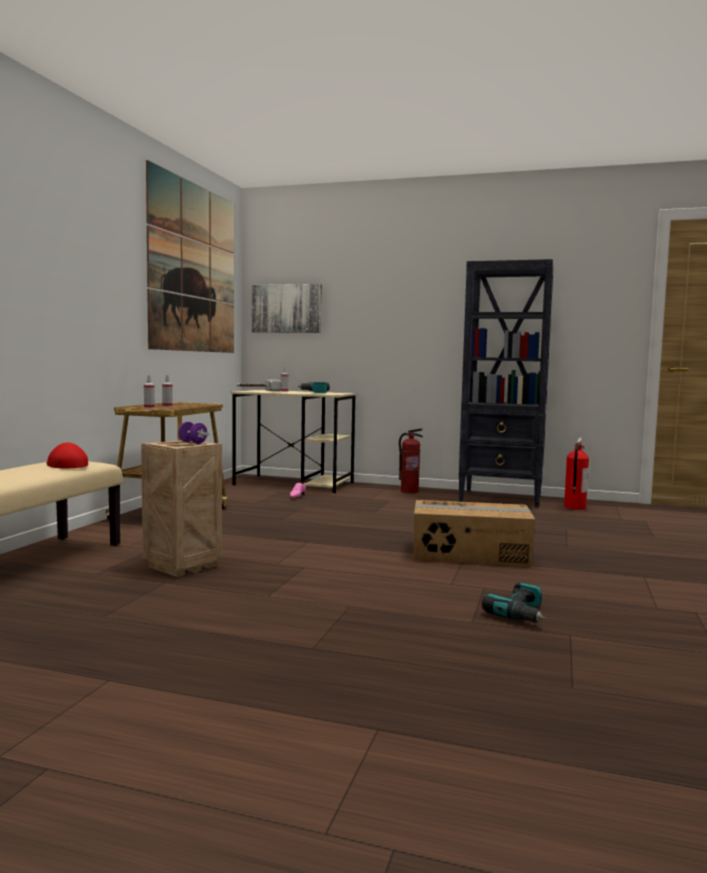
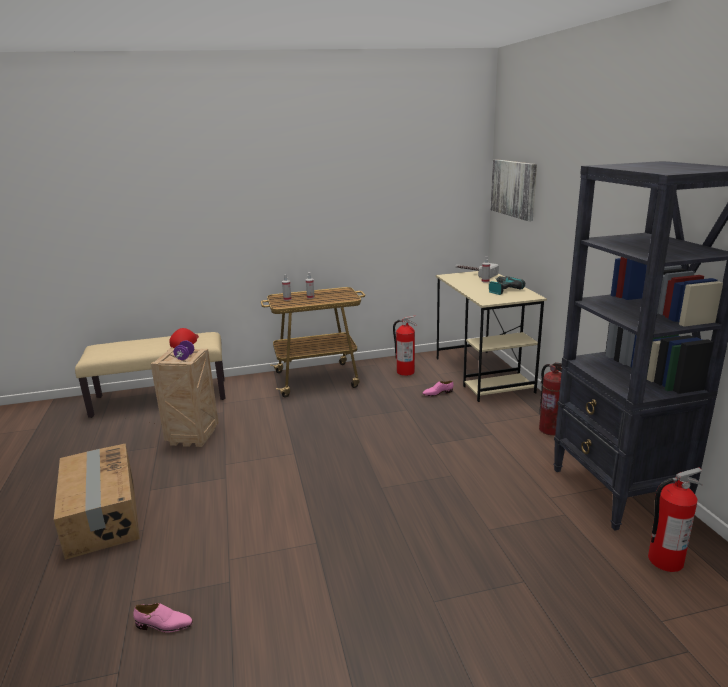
camera: 60 degrees right, 15 degrees up
picture [146,160,234,353] -> none
cardboard box [414,500,535,567] -> cardboard box moved to [54,444,140,560]
power drill [482,582,546,623] -> pink shoe [133,603,193,633]
none -> fire extinguisher [393,316,417,376]

